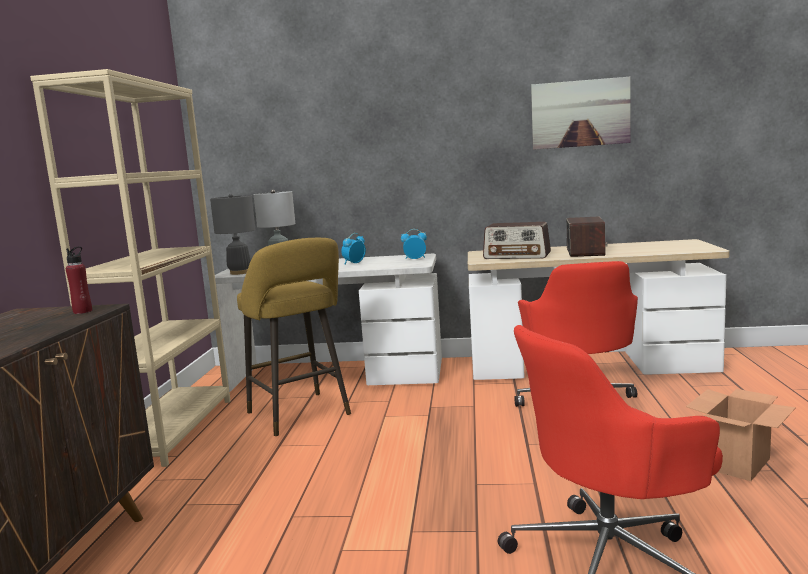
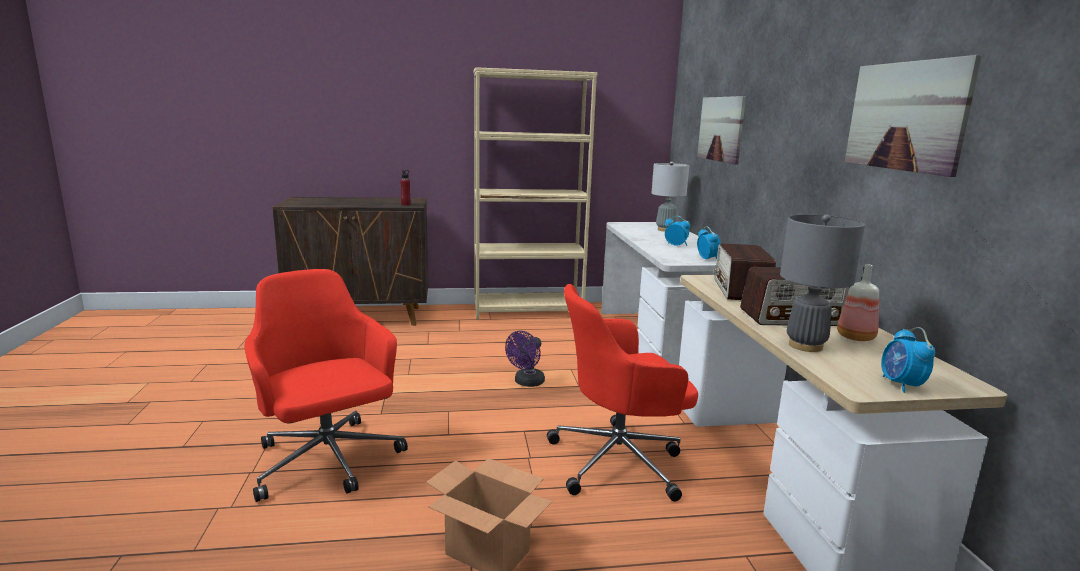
camera: 75 degrees right, 5 degrees up
grey table lamp [210,194,255,275] -> grey table lamp moved to [780,214,865,352]
yellow stool [237,238,351,436] -> none
none -> purple fan [505,331,545,387]
none -> picture [697,96,746,165]
none -> bottle [837,264,879,341]
none -> alarm clock [881,327,936,393]

